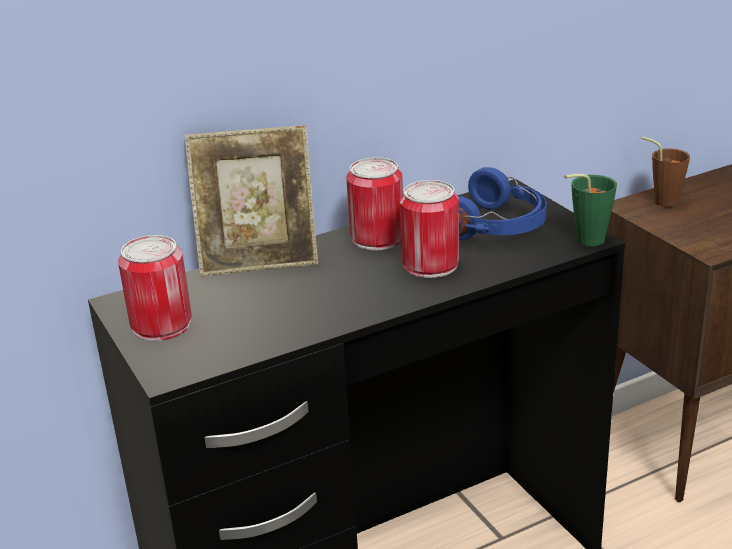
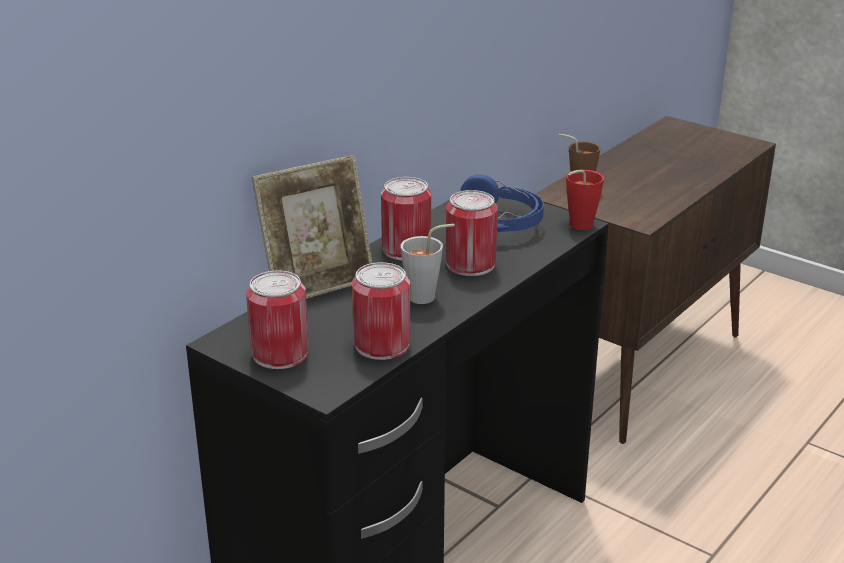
camera: 25 degrees left, 0 degrees up
green cup [564,174,617,246] -> red cup [566,170,604,230]
none -> can [352,262,410,360]
none -> grey cup [401,224,455,304]

